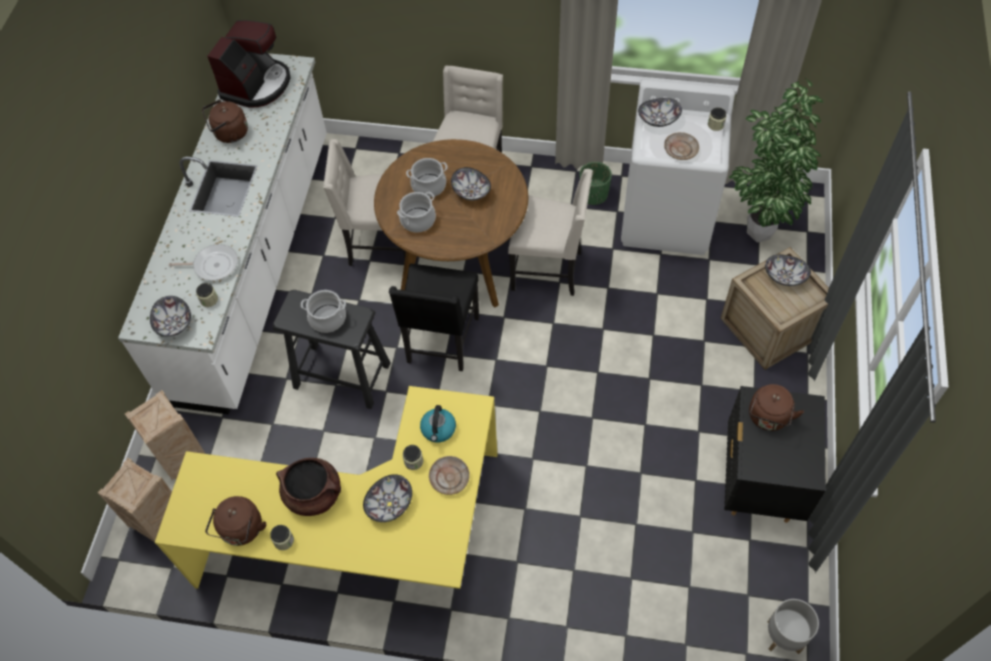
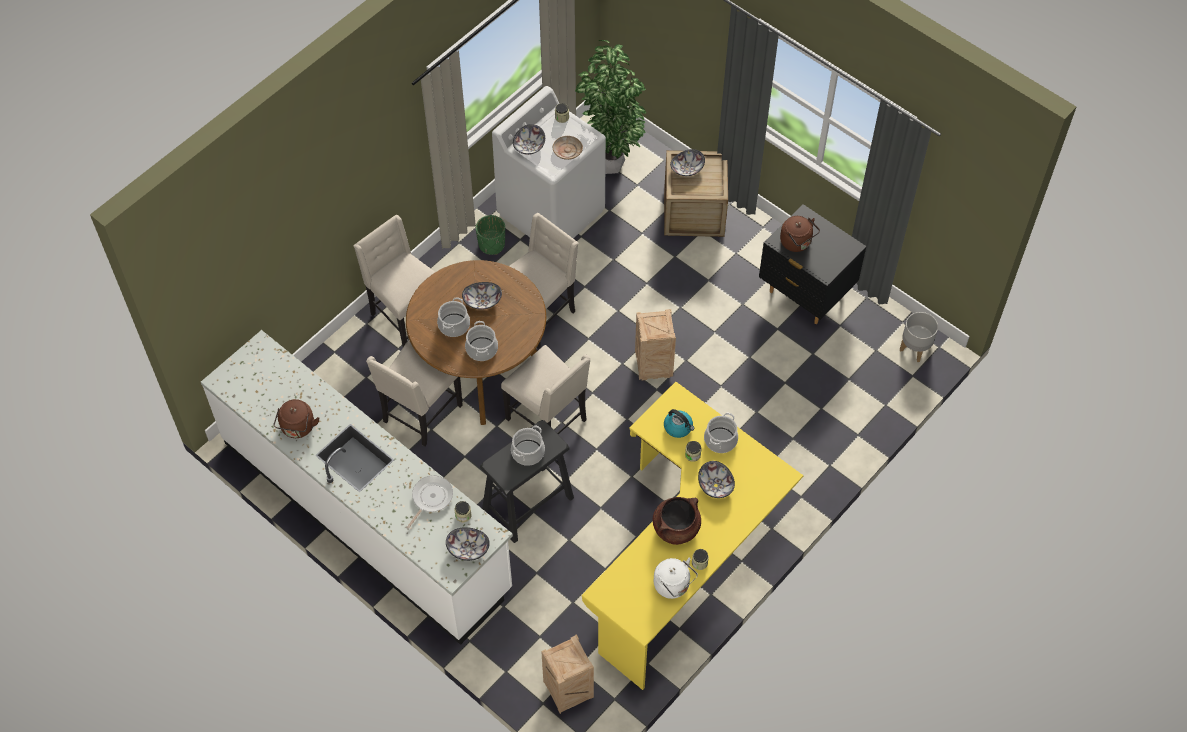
camera: 60 degrees left, 0 degrees up
crate [125,390,206,481] -> crate moved to [635,309,676,380]
brown kettle [205,496,266,546] -> white kettle [654,558,698,599]
coffee machine [207,20,290,107] -> none
black chair [389,264,479,371] -> beige chair [501,345,591,434]
beige plate [429,456,470,495] -> cooking pot [704,413,738,453]

